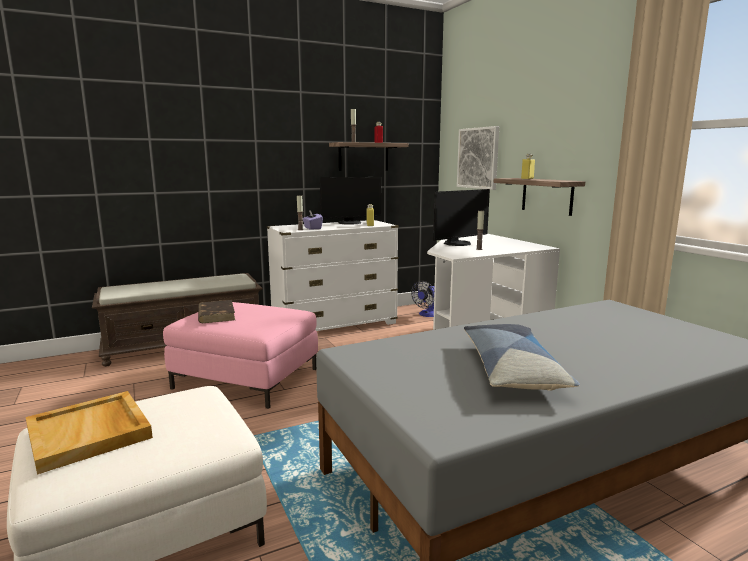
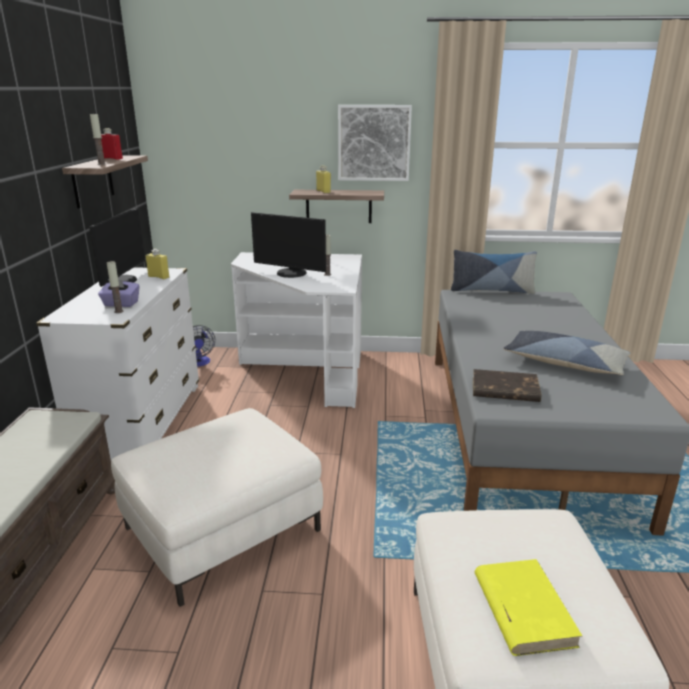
camera: 60 degrees left, 10 degrees up
beige tray [26,391,153,475] -> yellow book [475,559,582,656]
pink ottoman [163,302,318,409] -> white ottoman [111,408,323,607]
brown book [198,300,235,323] -> brown book moved to [473,369,541,402]
monitor [433,189,490,246] -> monitor turned 120 degrees clockwise [251,212,326,278]
picture [457,126,499,190] -> picture moved to [338,105,412,181]
none -> pillow [451,250,537,294]

